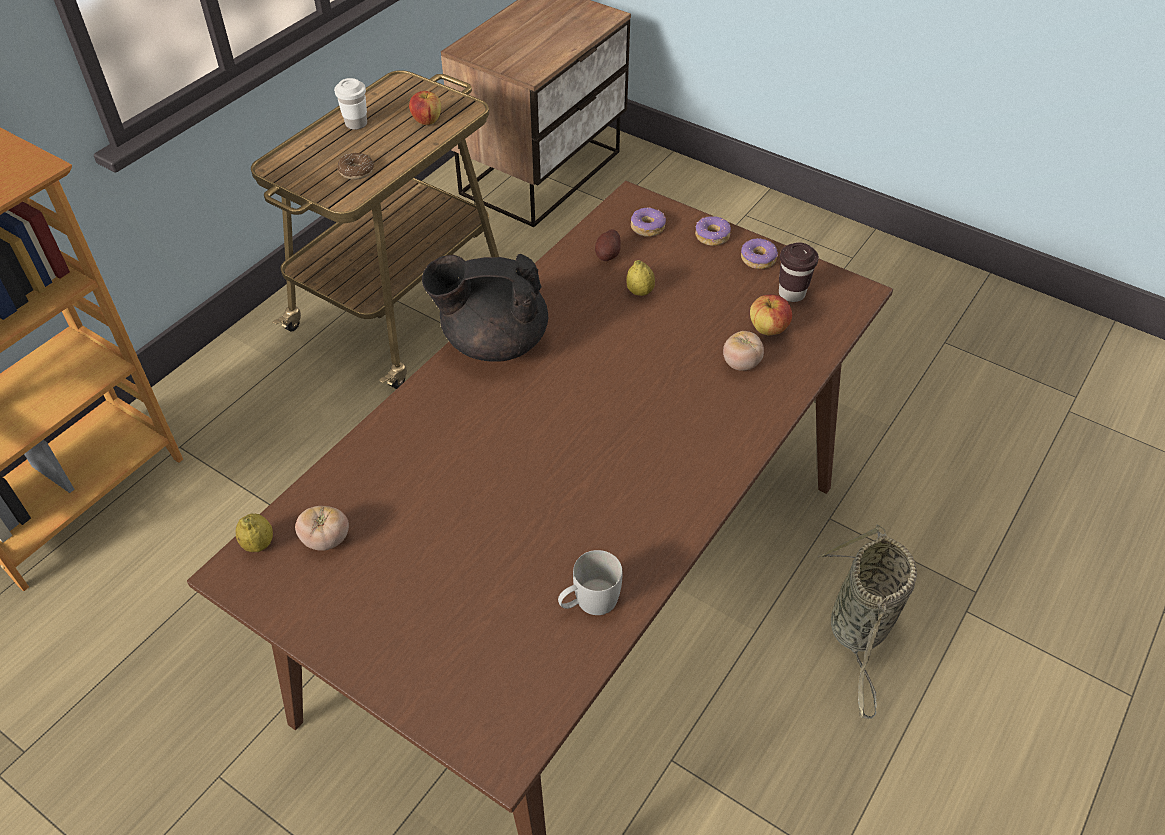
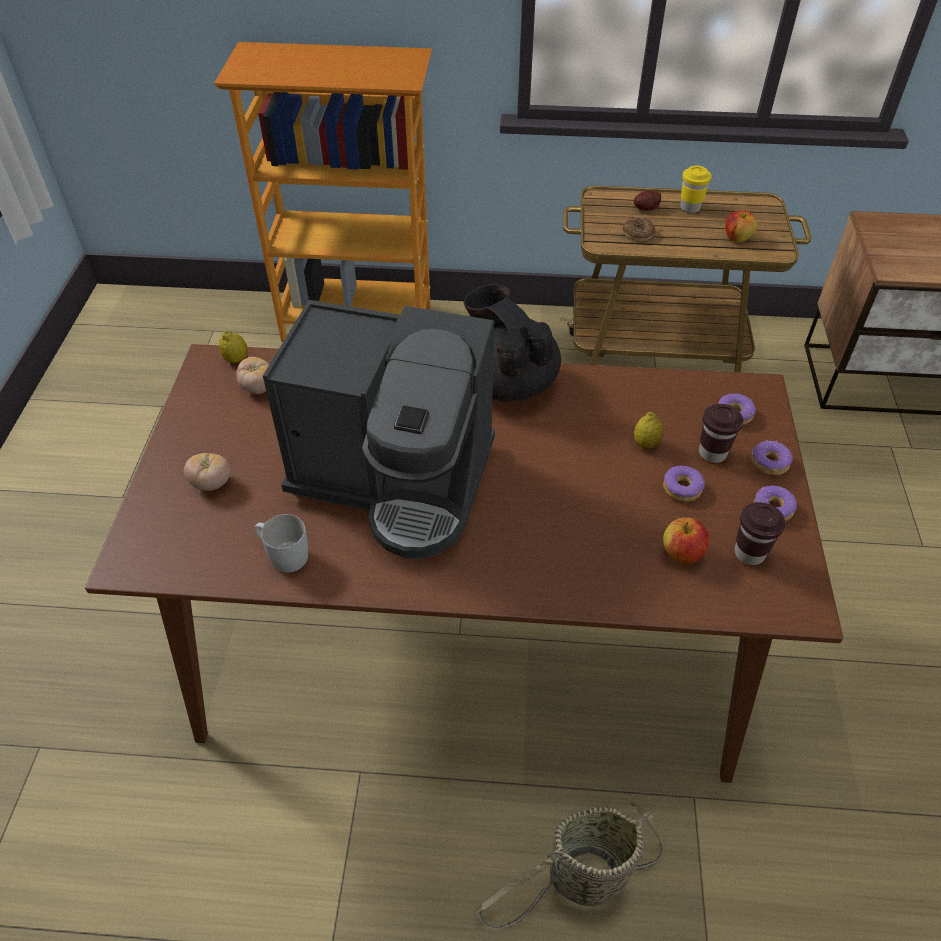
camera: 60 degrees right, 0 degrees up
white cup [334,78,367,130] -> yellow cup [680,166,712,213]
potato [595,229,621,261] -> potato moved to [634,190,661,210]
tomato [723,331,764,370] -> tomato moved to [184,453,231,491]
none -> coffee machine [263,300,495,559]
none -> donut [663,466,705,502]
none -> brown cup [699,404,744,463]

